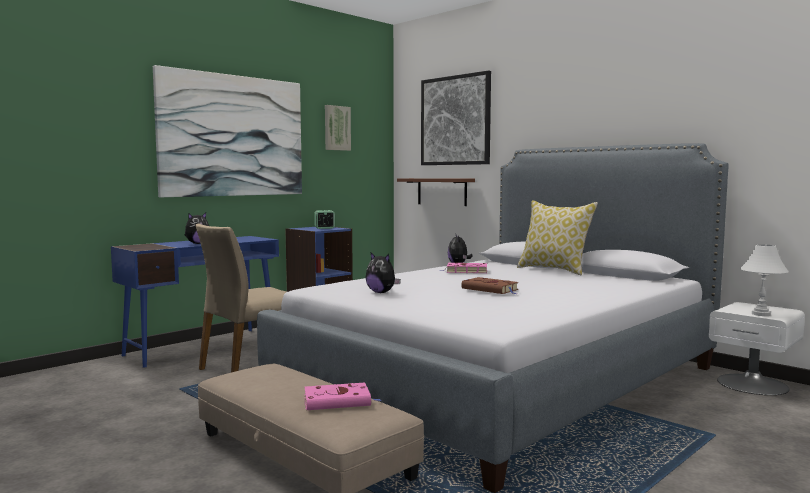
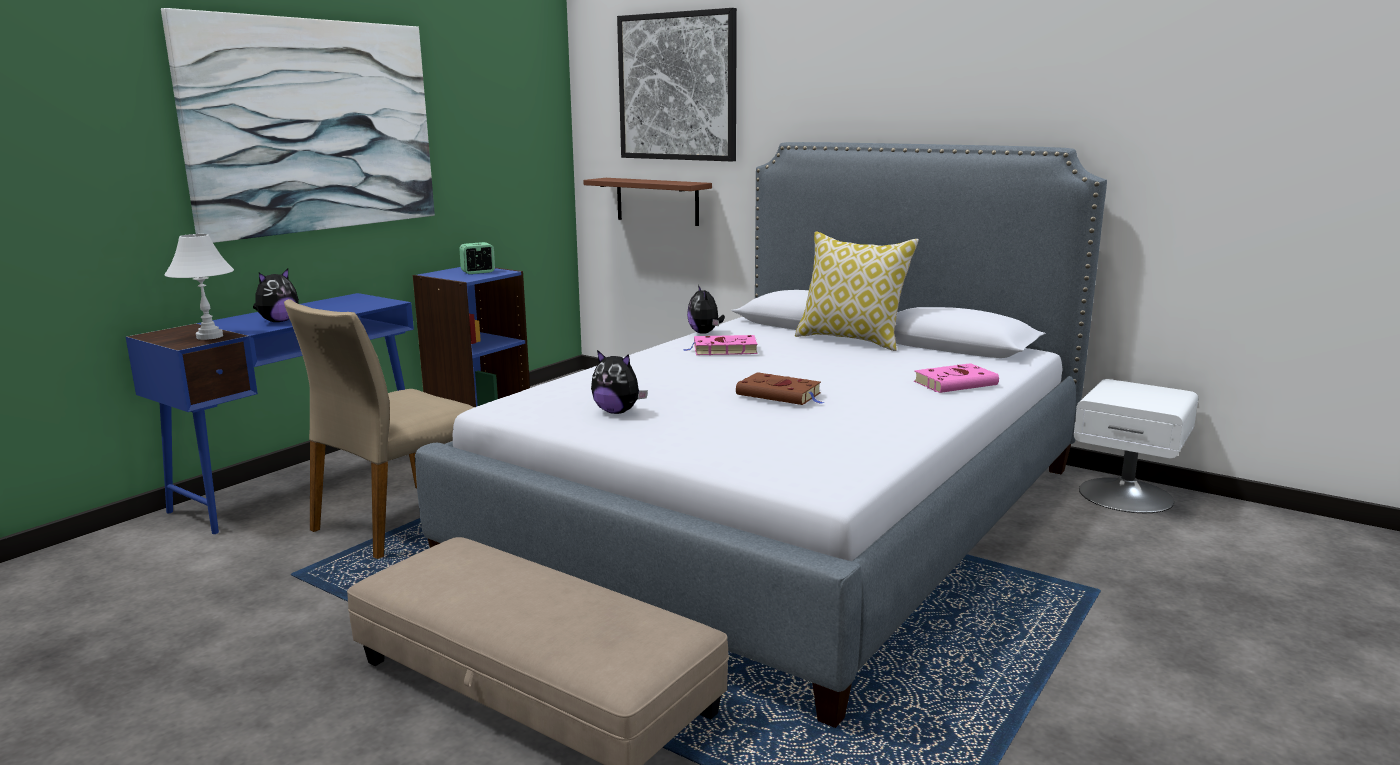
camera: 10 degrees left, 10 degrees up
pink book [304,382,382,410] -> pink book moved to [914,363,999,393]
picture [325,105,351,151] -> none
white table lamp [740,244,789,316] -> white table lamp moved to [165,234,234,340]

